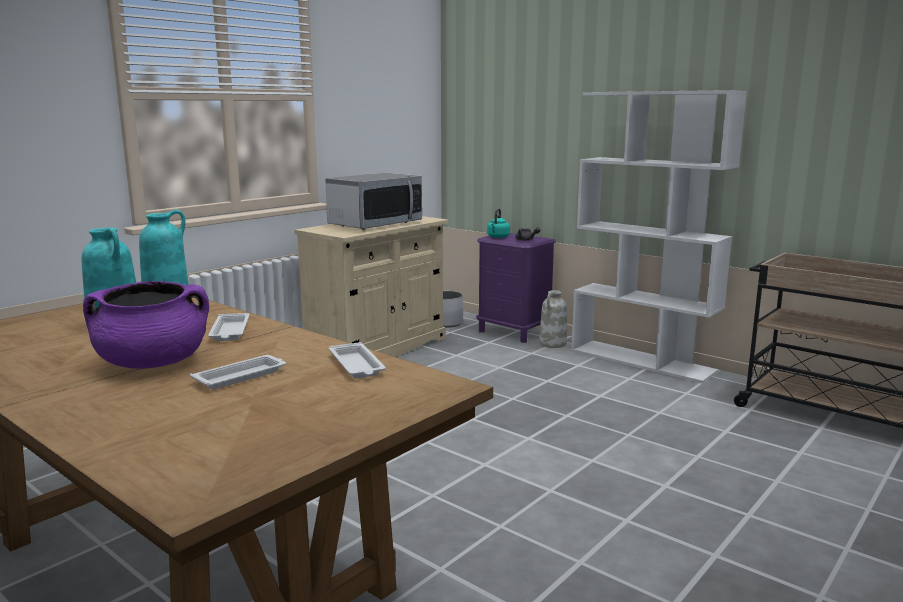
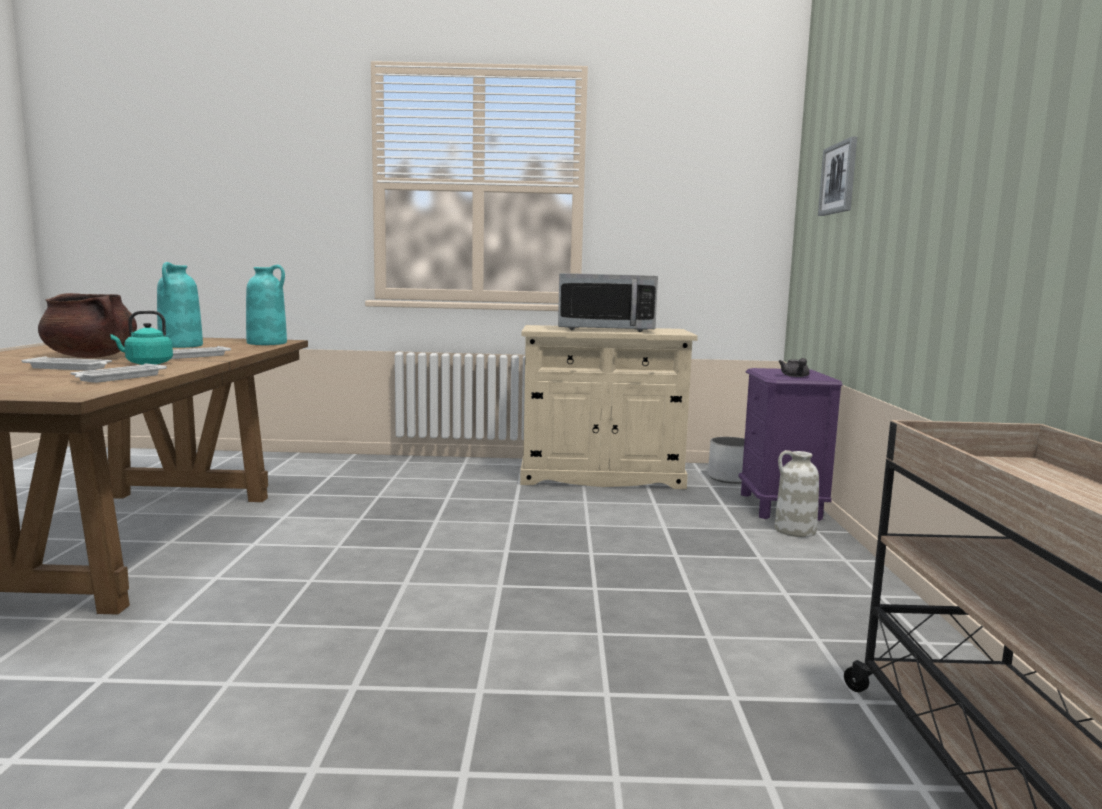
camera: 50 degrees right, 5 degrees down
purple cooking pot [83,281,209,369] -> brown cooking pot [38,293,137,358]
turquoise kettle [487,208,510,238] -> turquoise kettle moved to [110,311,173,365]
white bookcase [571,90,747,383] -> none
none -> picture [818,136,857,216]

